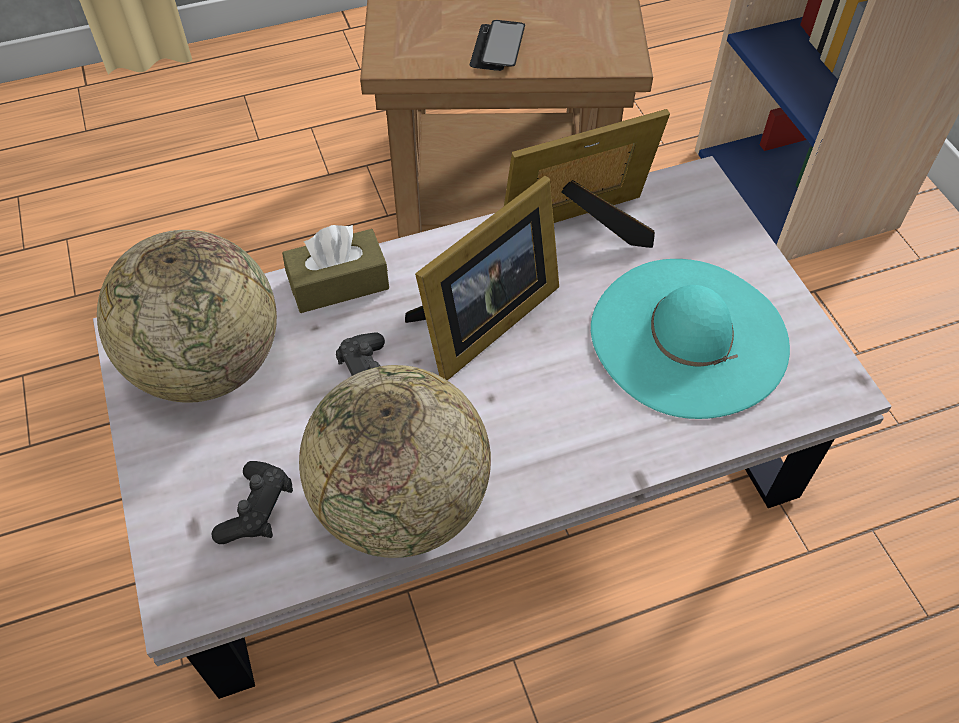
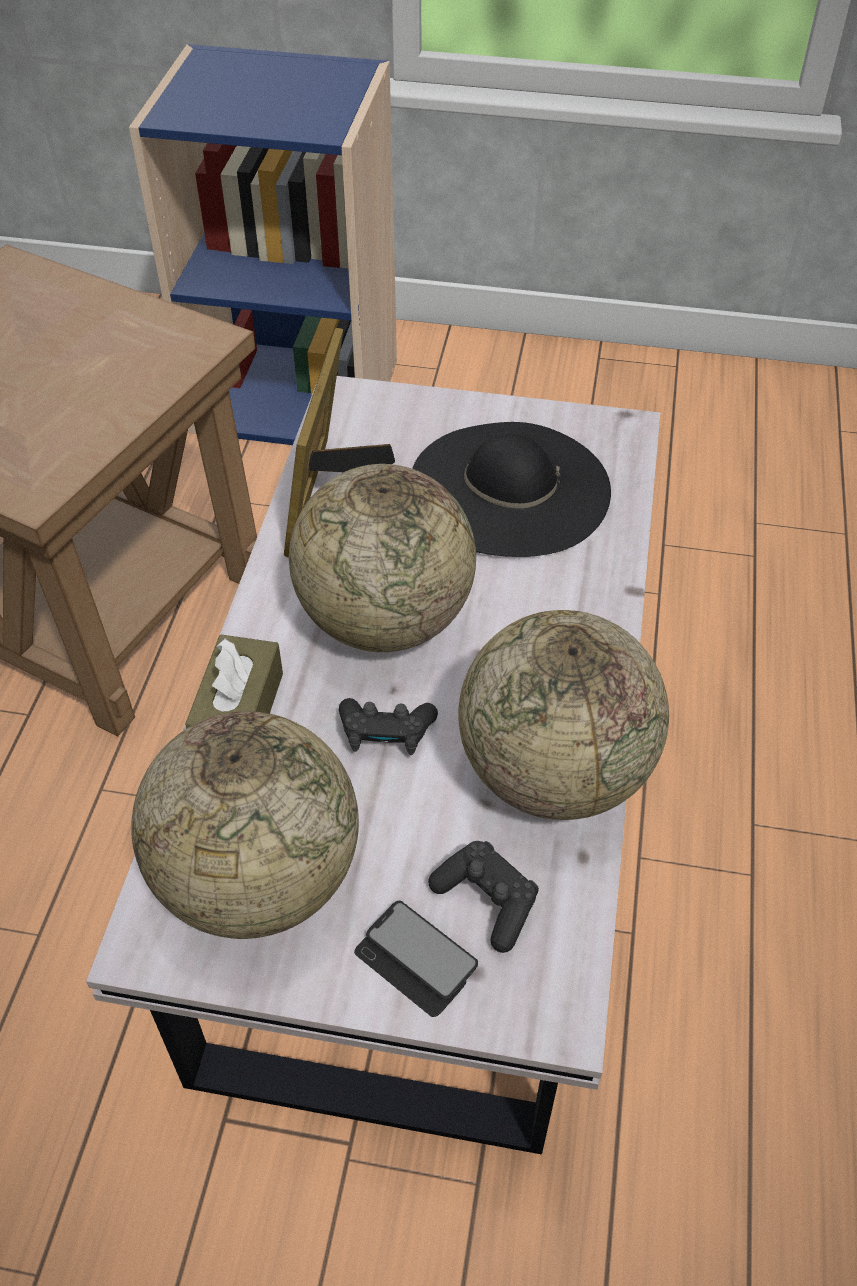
camera: 60 degrees left, 5 degrees down
picture frame [405,176,559,381] -> globe [289,464,476,652]
phone [470,20,525,71] -> phone moved to [354,900,478,1017]
turquoise hat [591,259,790,419] -> black hat [412,422,611,557]

